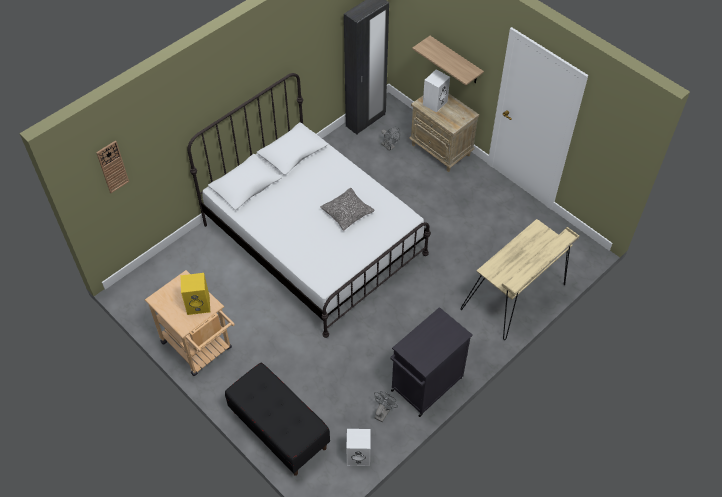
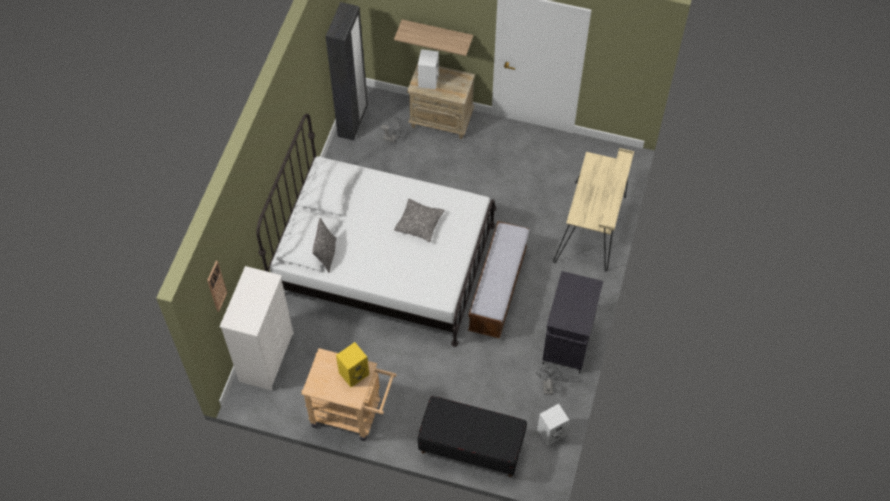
camera: 30 degrees left, 5 degrees up
none -> white dresser [219,266,294,390]
none -> pillow [313,218,336,273]
none -> bench [468,221,529,339]

